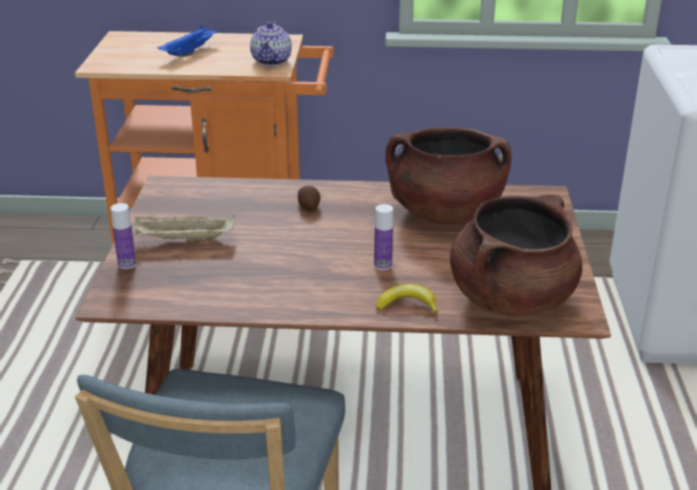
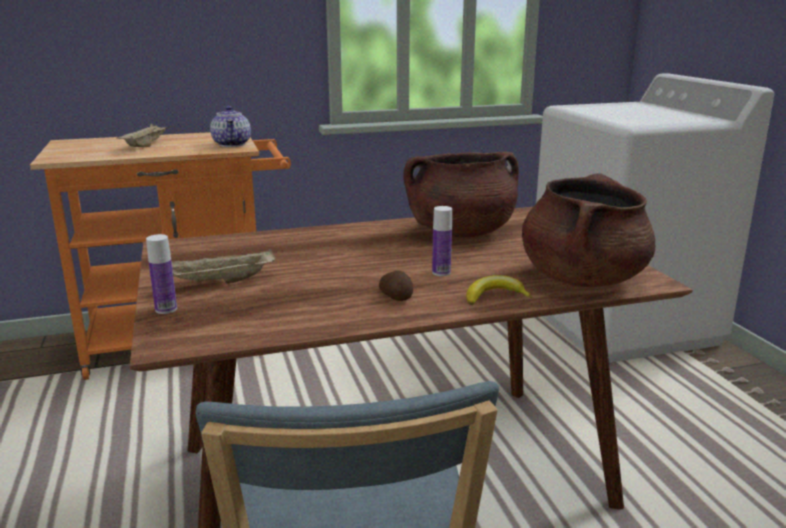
camera: 20 degrees left, 10 degrees down
blue tray [158,26,222,57] -> beige tray [116,123,174,147]
potato [298,186,321,211] -> potato moved to [379,270,413,301]

